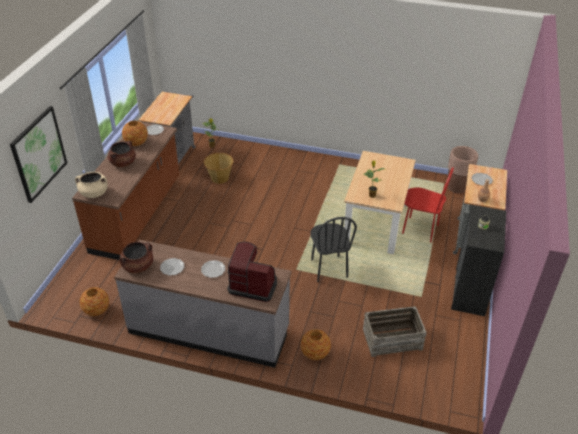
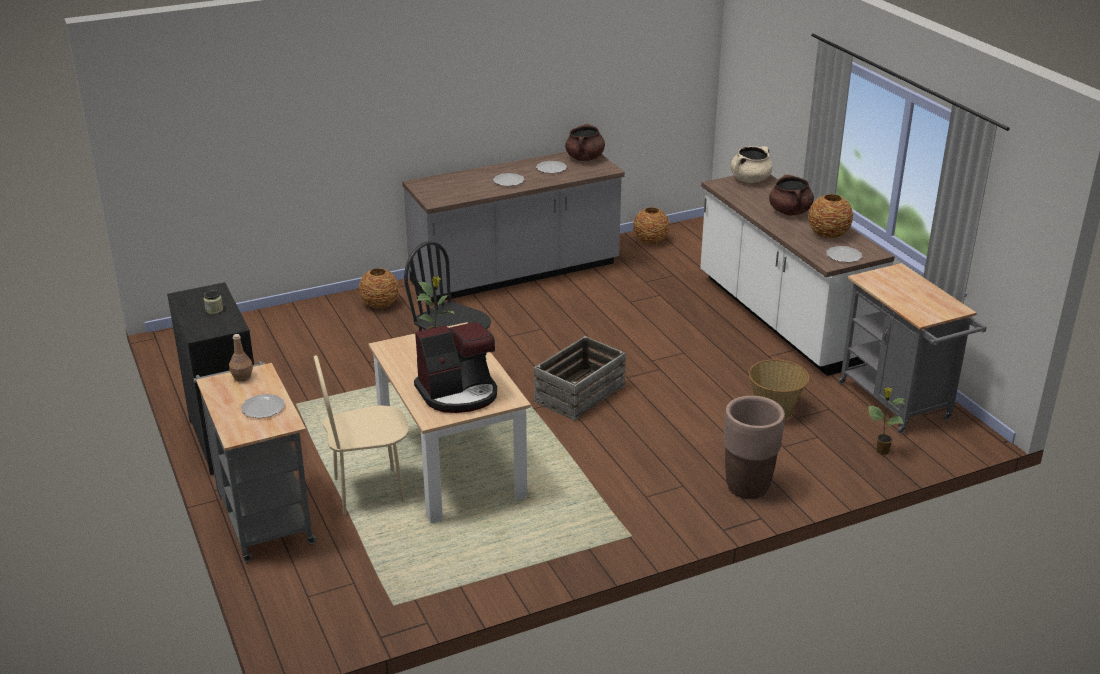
camera: 140 degrees right, 10 degrees down
picture [10,106,67,203] -> none
brown counter [72,122,180,260] -> white counter [700,174,895,376]
coffee machine [227,242,277,302] -> coffee machine moved to [414,321,497,413]
crate [363,306,427,357] -> crate moved to [533,336,626,421]
red chair [402,167,454,242] -> beige chair [313,355,409,515]
brown planter [448,146,478,194] -> brown planter moved to [723,396,785,499]

